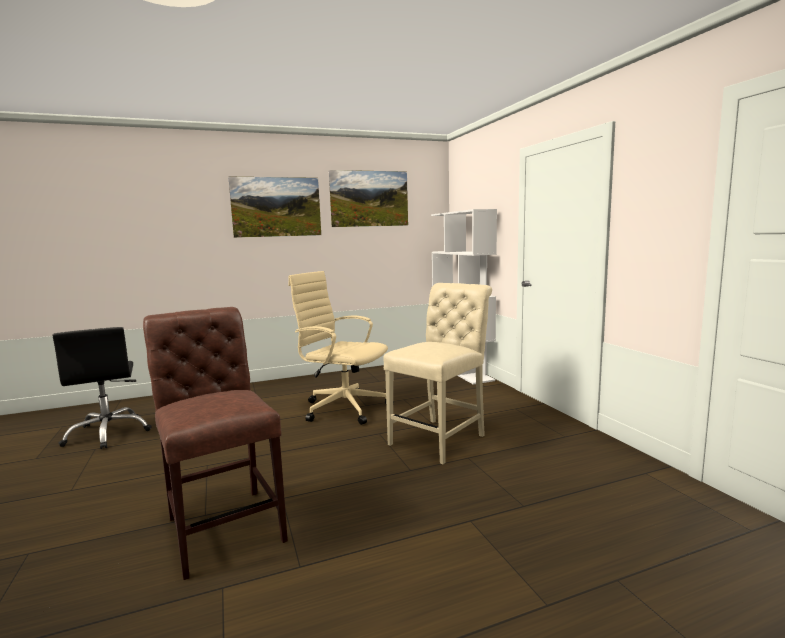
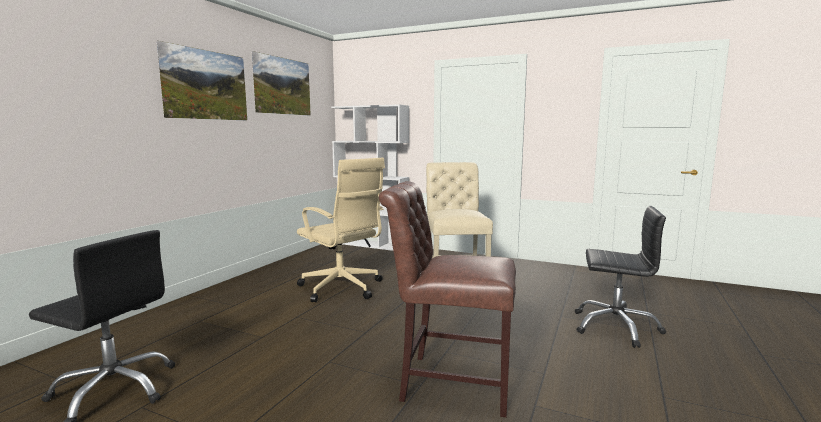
camera: 45 degrees left, 0 degrees up
beige office chair [288,271,394,425] -> beige office chair turned 120 degrees counterclockwise [297,158,385,302]
none -> black office chair [575,206,666,348]

